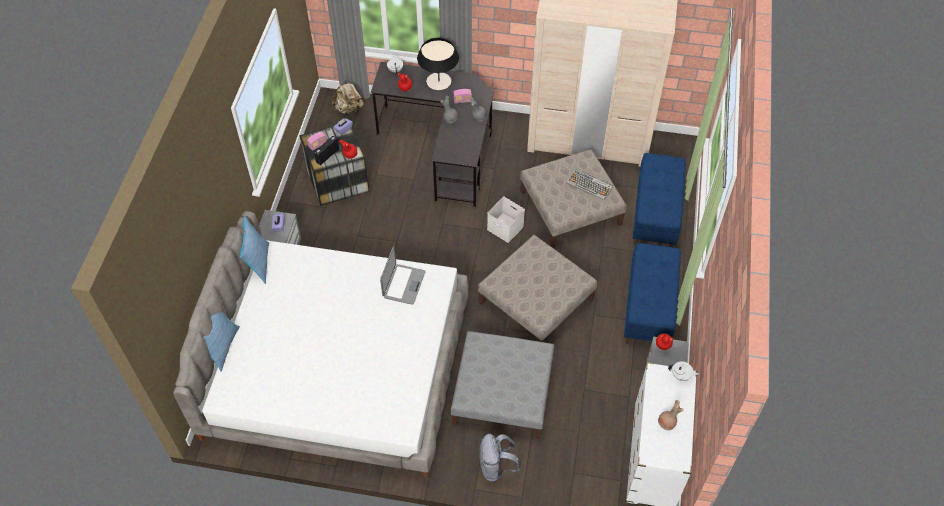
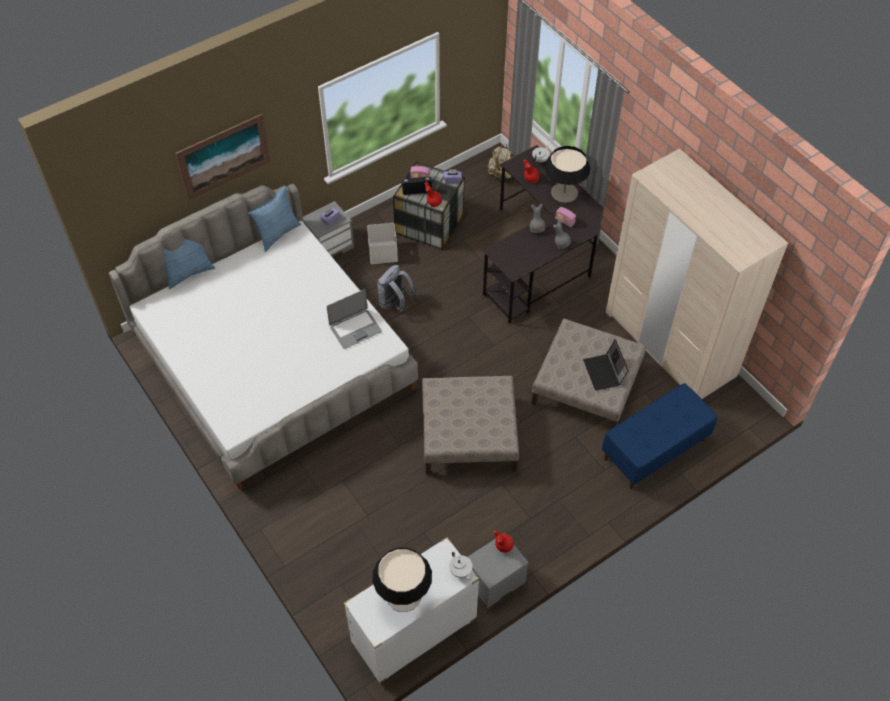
camera: 45 degrees right, 0 degrees up
grey ottoman [451,331,554,439] -> none
grey backpack [479,434,520,482] -> grey backpack moved to [377,265,417,312]
white storage box [487,197,525,243] -> white storage box moved to [367,223,398,264]
keyboard [566,169,613,200] -> laptop [583,340,629,391]
blue bench [624,243,681,344] -> none
brown vase [658,400,684,430] -> table lamp [372,547,432,612]
none -> picture [175,114,271,200]

